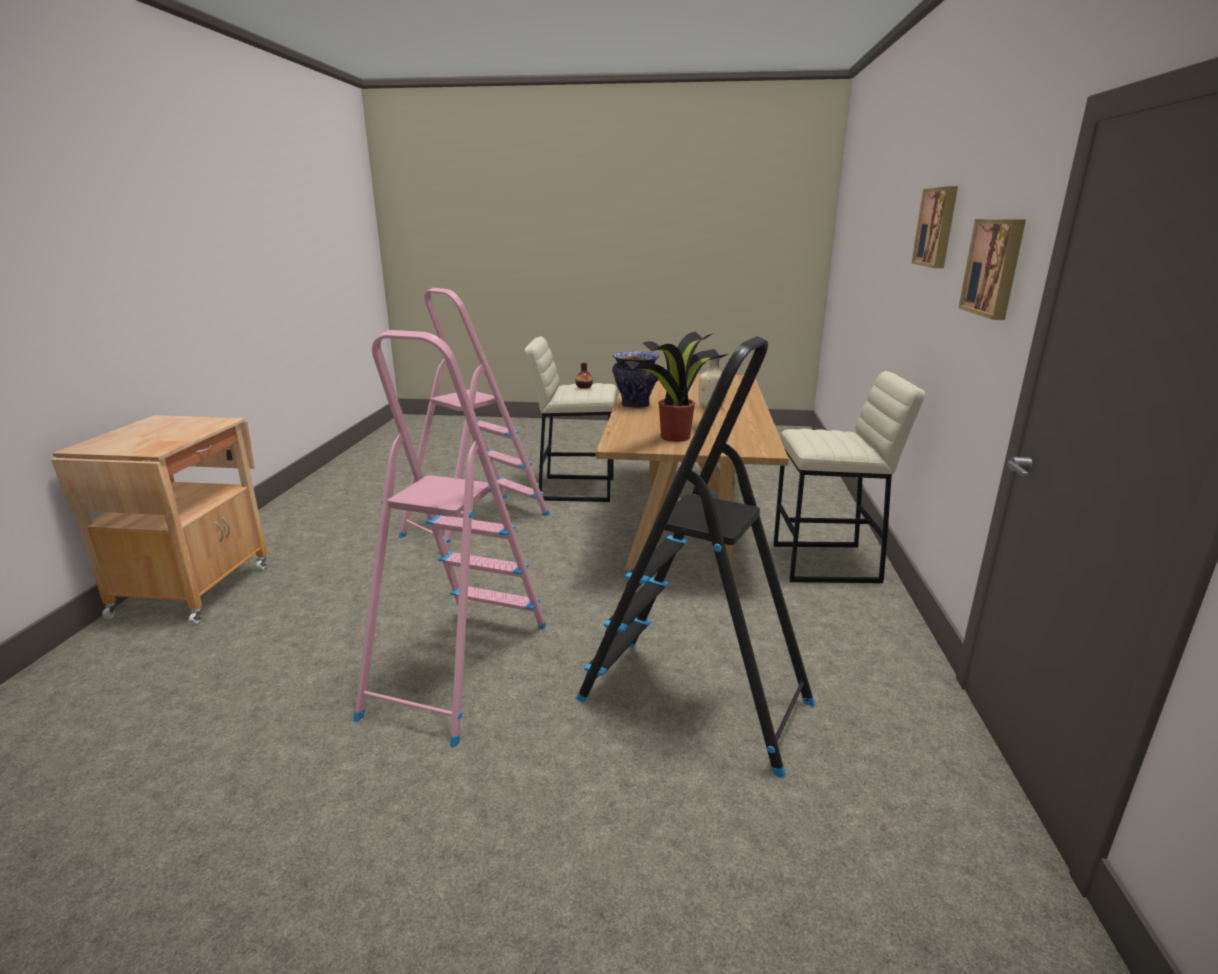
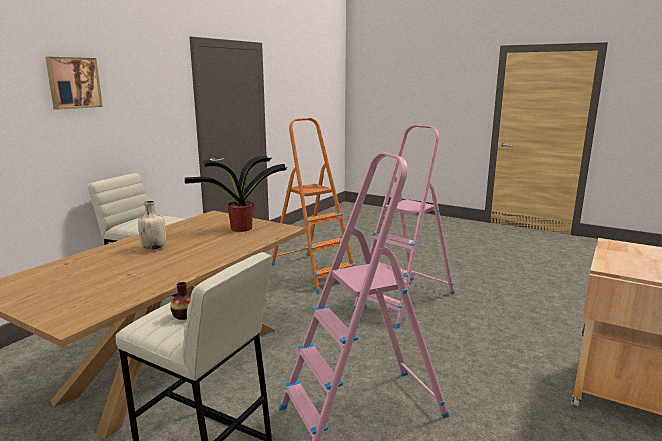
camera: 155 degrees left, 5 degrees down
black step ladder [576,336,815,778] -> orange step ladder [272,118,355,294]
vase [612,351,659,409] -> none
picture [959,219,1026,320] -> none

